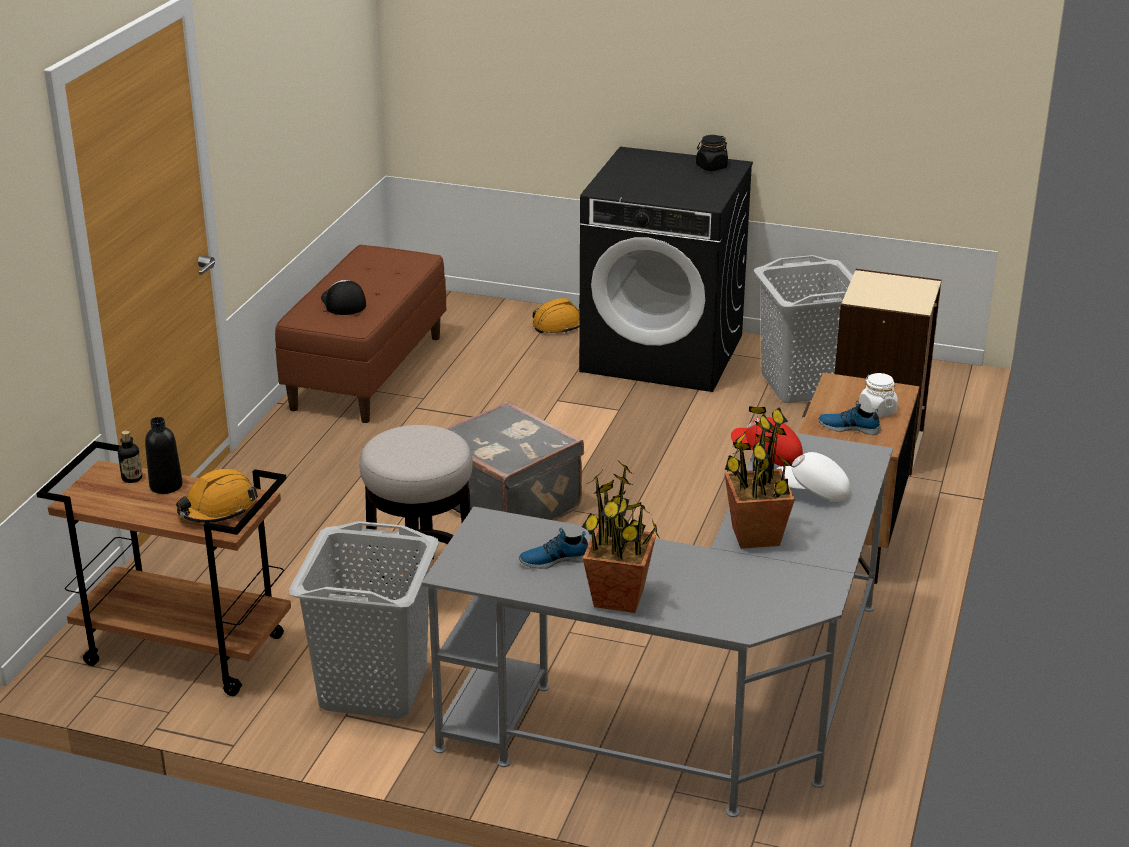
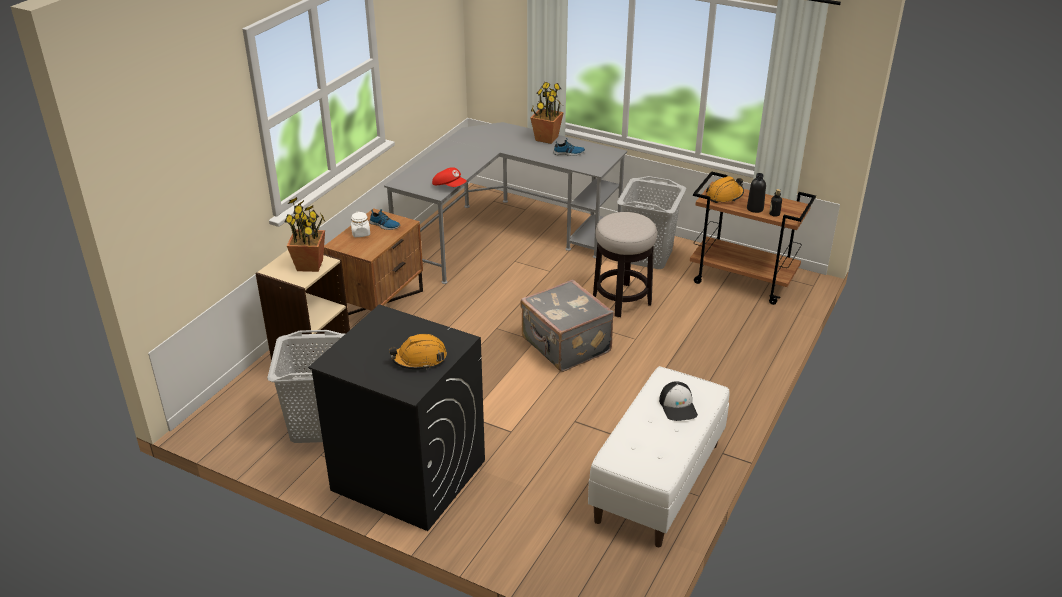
camera: 170 degrees left, 5 degrees up
brown bench [275,245,446,423] -> white bench [588,366,729,547]
orange hard hat [532,298,580,334] -> orange hard hat moved to [389,334,447,370]
black jar [696,135,728,171] -> none
potted plant [724,406,795,549] -> potted plant moved to [285,197,326,272]
white cap [777,452,850,502] -> none

